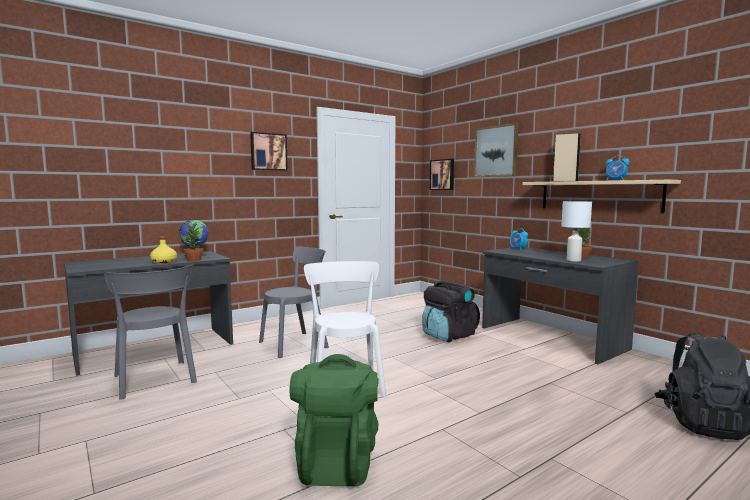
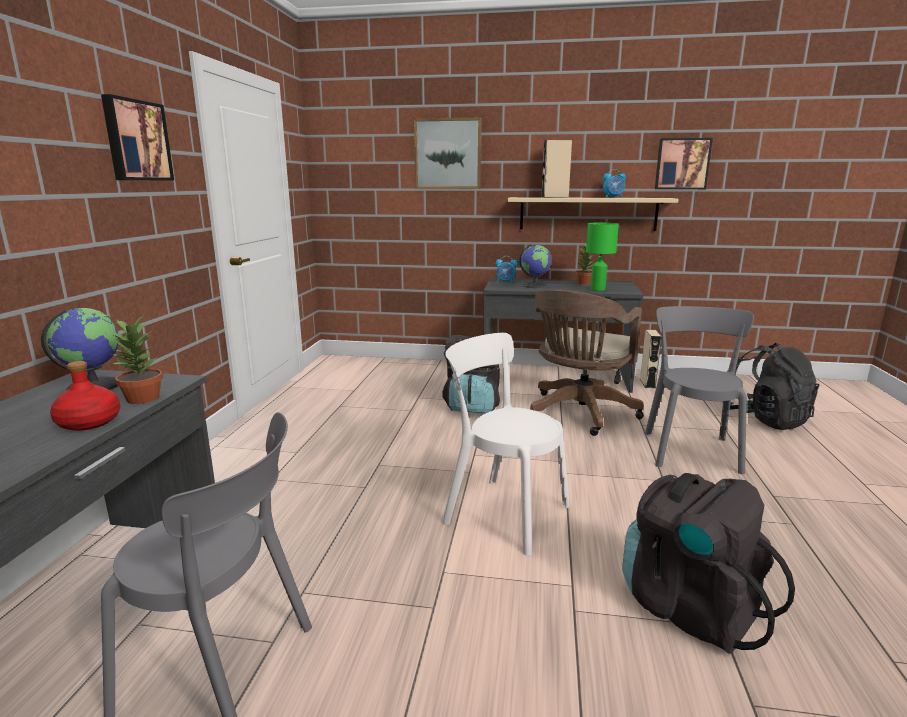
camera: 45 degrees left, 10 degrees up
yellow bottle [150,236,177,263] -> red bottle [50,361,121,431]
grey chair [259,247,329,358] -> grey chair moved to [645,306,754,474]
green backpack [290,354,379,486] -> black backpack [623,473,795,654]
picture [430,159,454,190] -> picture moved to [655,138,713,189]
white table lamp [561,201,592,262] -> green table lamp [586,223,619,291]
none -> globe [519,245,551,288]
none -> brown office chair [530,290,644,436]
none -> beige speaker [640,330,662,388]

